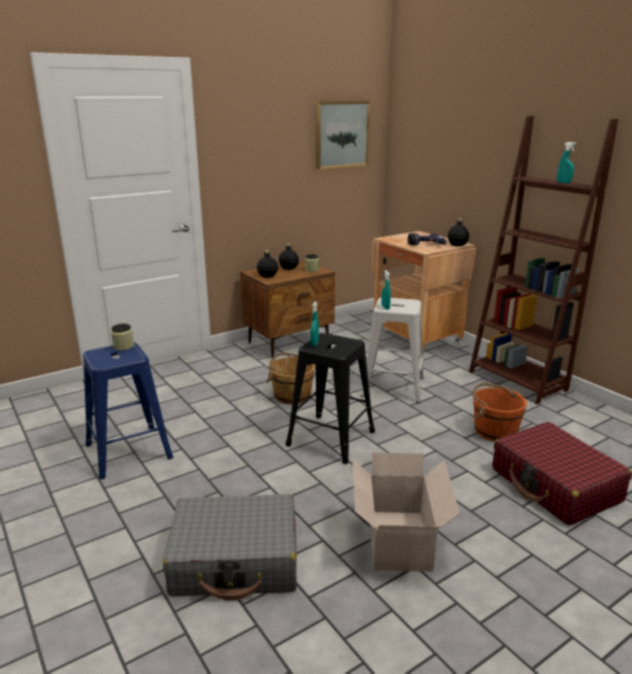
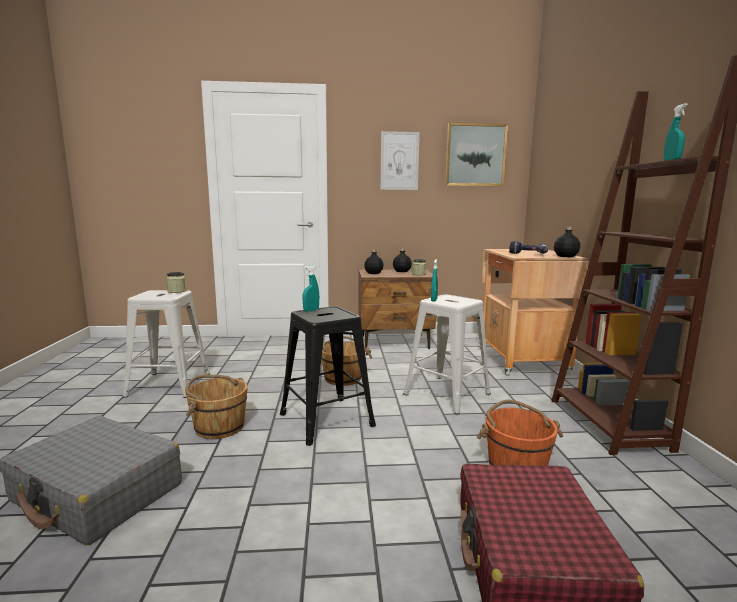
camera: 30 degrees right, 10 degrees down
blue stool [83,342,173,479] -> white stool [123,290,210,398]
cardboard box [353,453,460,572] -> none
none -> brown bucket [185,375,248,439]
none -> picture [380,131,420,190]

